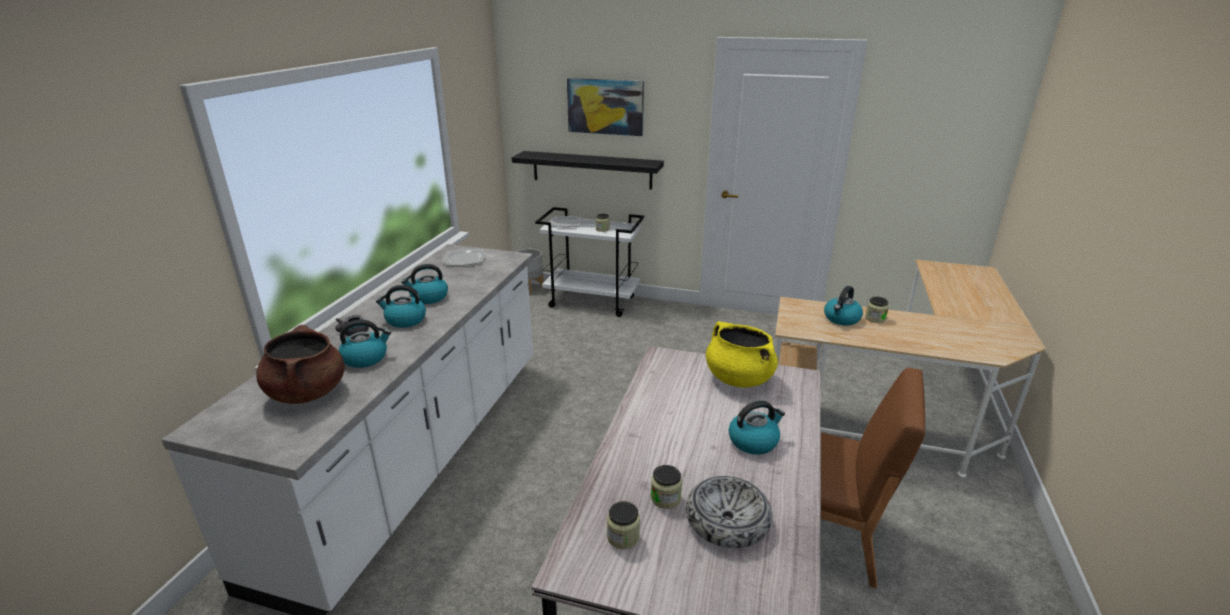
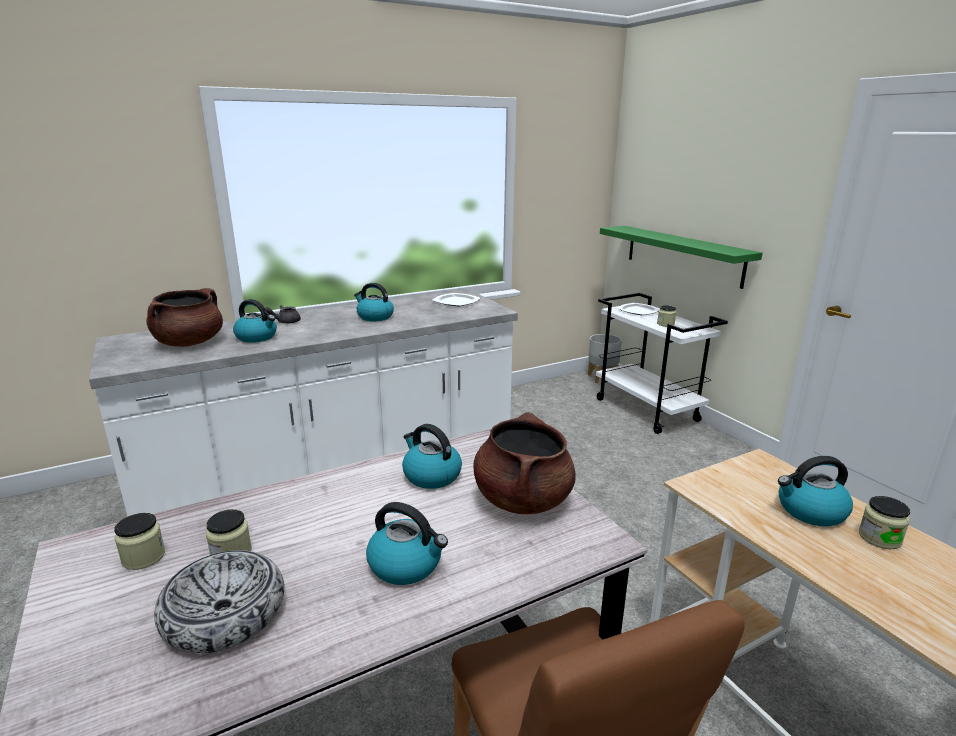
camera: 45 degrees right, 5 degrees down
kettle [376,285,426,328] -> kettle moved to [402,424,462,489]
black shelf [512,151,664,190] -> green shelf [600,226,763,289]
picture [567,78,644,136] -> none
yellow cooking pot [706,321,778,388] -> brown cooking pot [473,412,576,514]

